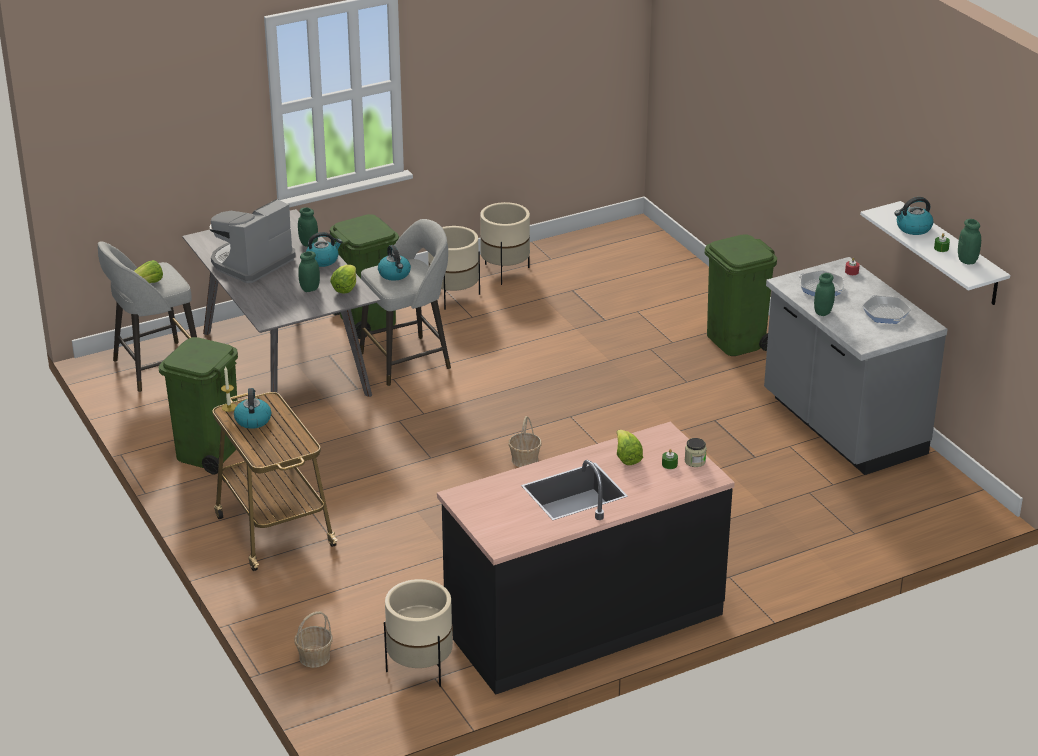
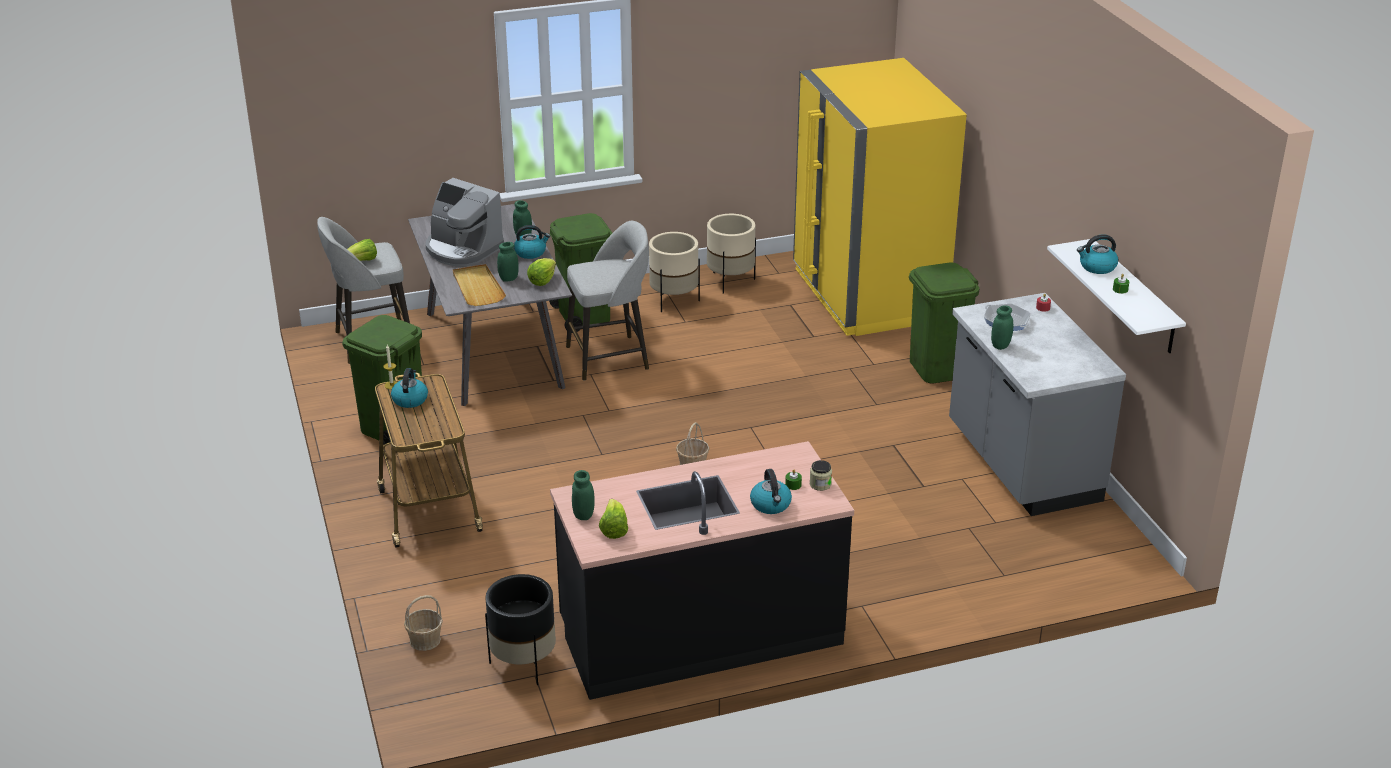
camera: 10 degrees right, 0 degrees up
coffee machine [210,198,296,283] -> coffee machine turned 105 degrees counterclockwise [426,178,504,267]
kettle [378,245,411,281] -> kettle moved to [750,469,792,514]
beige planter [384,579,453,687] -> black planter [485,574,556,685]
lettuce [617,430,643,465] -> lettuce moved to [599,499,628,539]
frying pan [862,295,911,324] -> none
green jar [958,219,981,265] -> green jar moved to [572,470,595,520]
none -> beige tray [453,264,506,306]
none -> yellow fridge [793,58,967,336]

